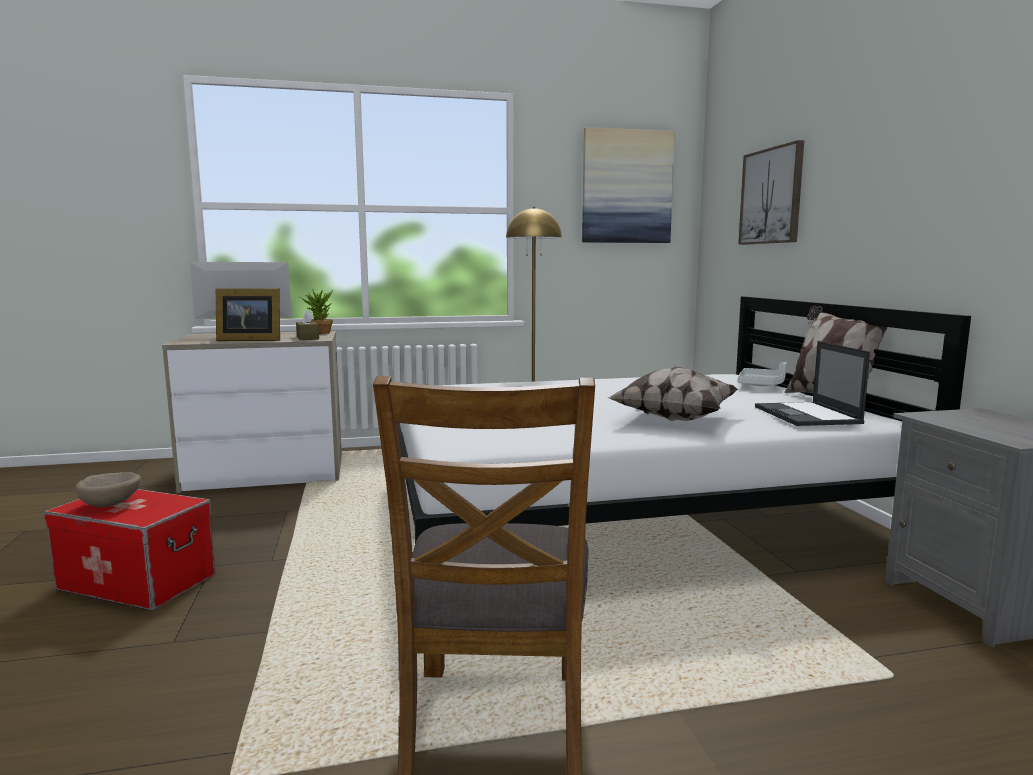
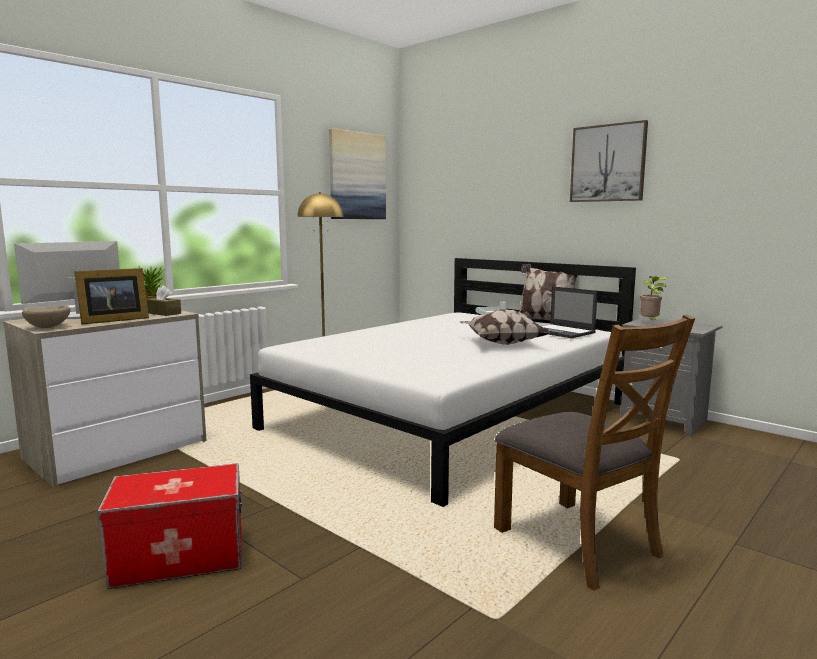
camera: 35 degrees left, 0 degrees up
beige bowl [75,472,141,507] -> beige bowl moved to [22,305,70,328]
picture [738,140,804,245] -> picture moved to [570,120,648,202]
none -> potted plant [640,276,668,322]

